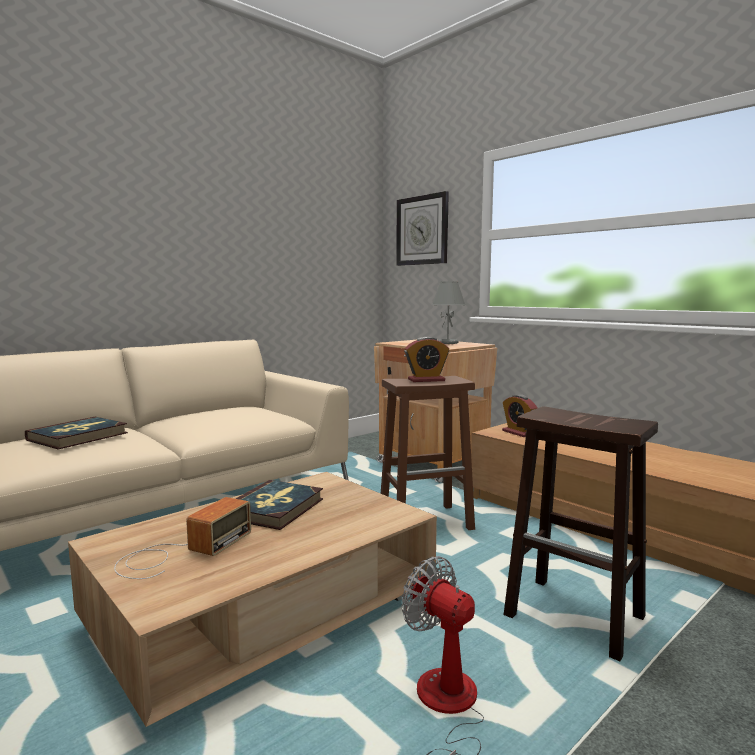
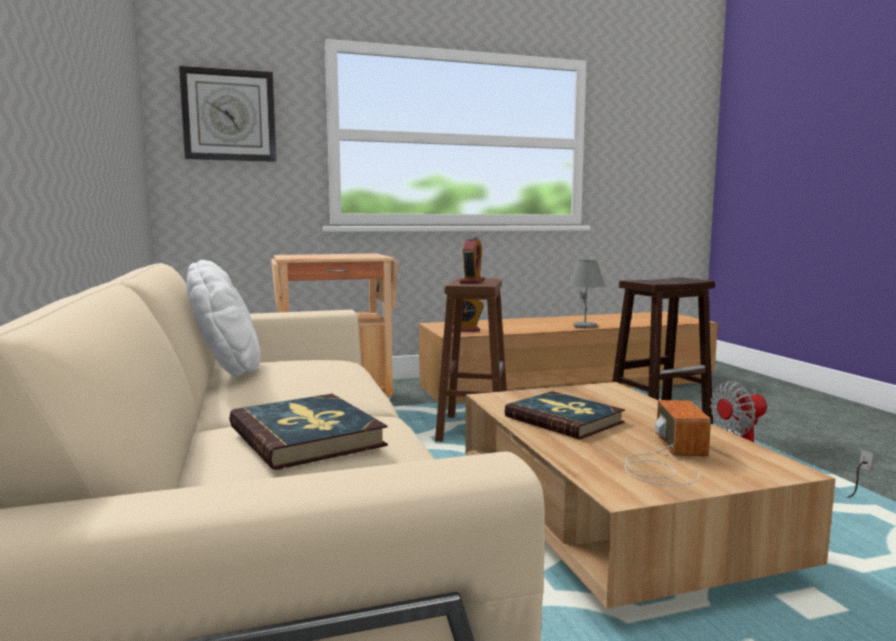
camera: 65 degrees left, 0 degrees up
radio [114,497,251,579] -> radio turned 45 degrees clockwise [625,400,711,485]
grey table lamp [432,282,465,344] -> grey table lamp moved to [568,260,605,328]
none -> white pillow [186,260,260,377]

